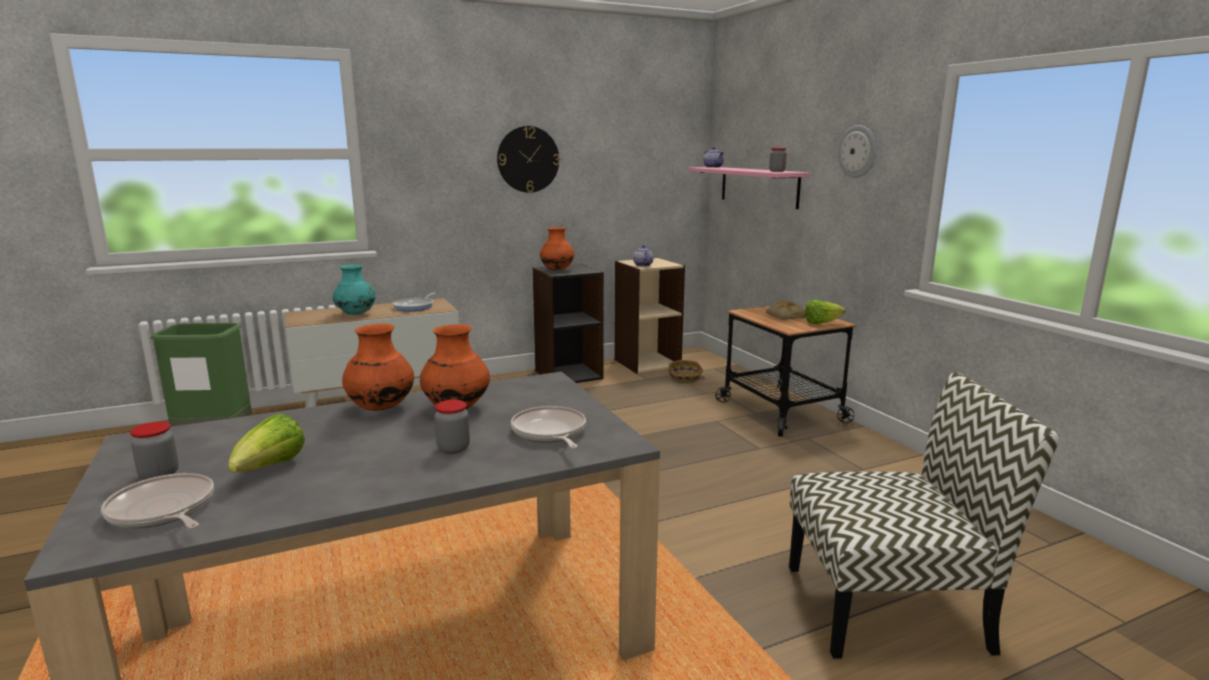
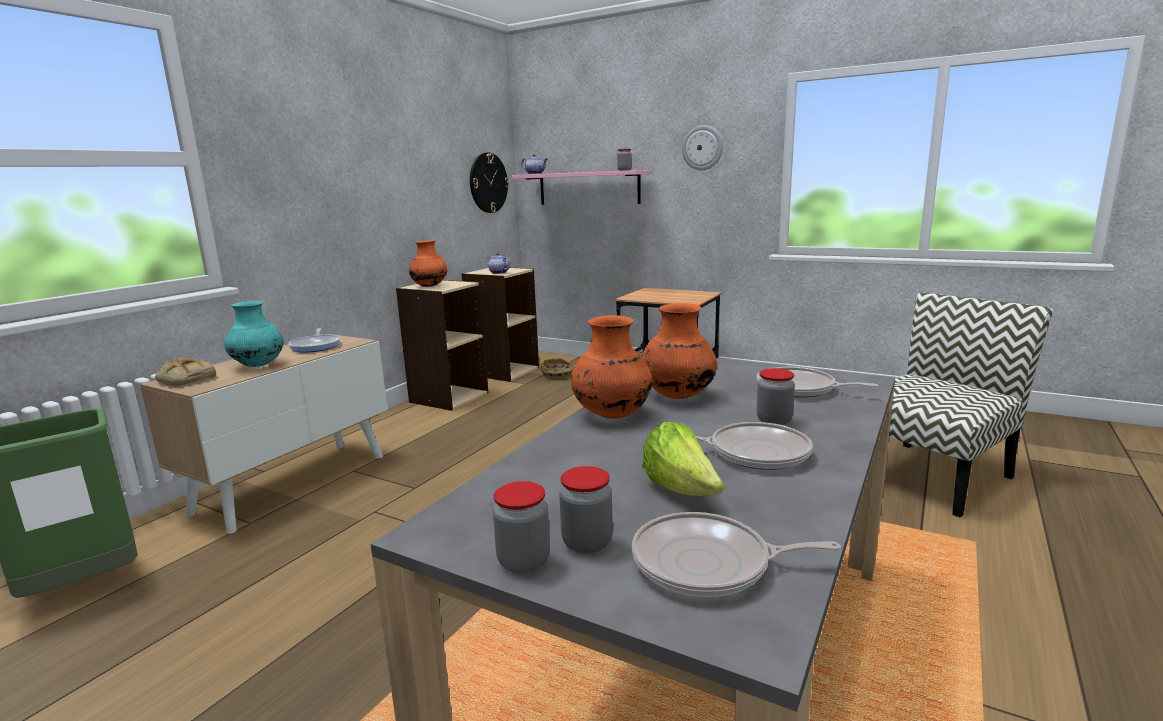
camera: 35 degrees left, 0 degrees up
wall clock [497,126,560,193] -> wall clock moved to [470,152,509,213]
black bookcase [533,264,604,383] -> beige bookcase [396,280,488,411]
bread [766,300,806,320] -> bread moved to [155,357,216,387]
lettuce [805,300,845,324] -> none
none -> jar [493,481,550,573]
none -> frying pan [696,422,813,470]

